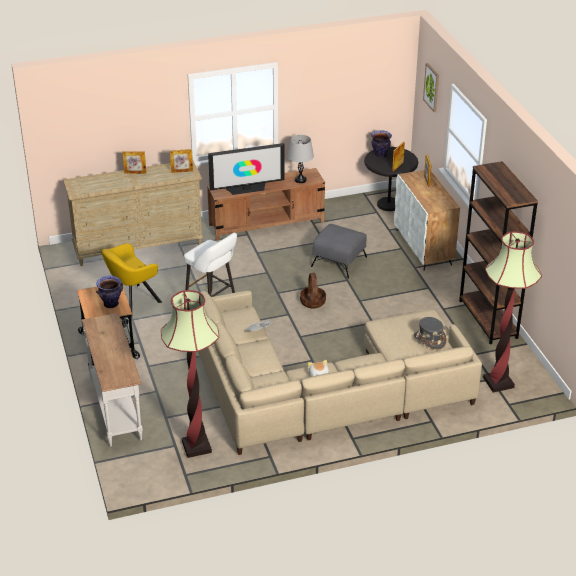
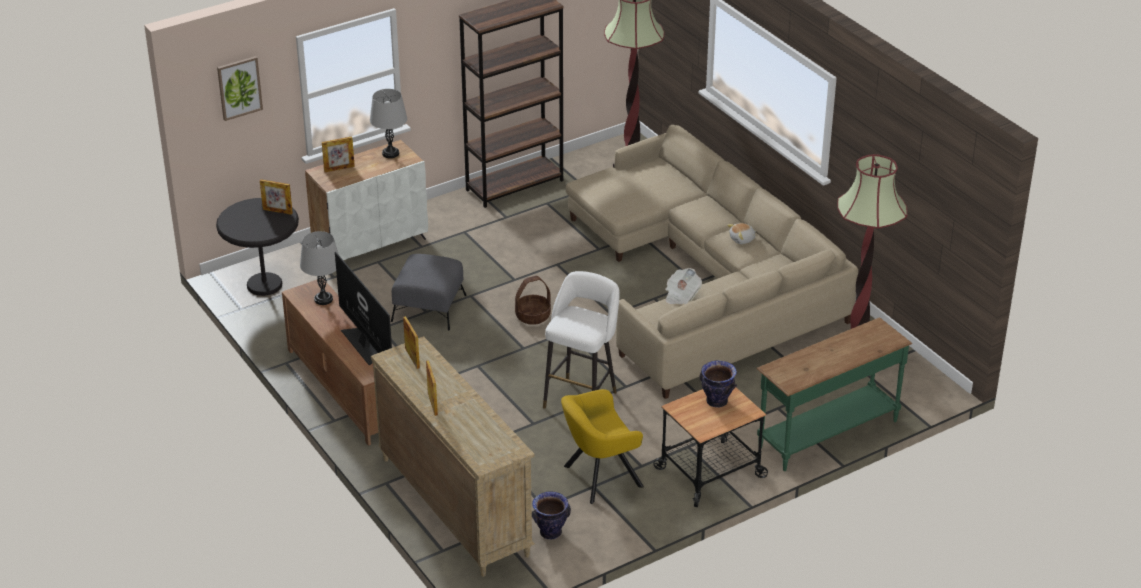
camera: 105 degrees left, 0 degrees up
white console table [82,313,143,447] -> green console table [756,317,912,471]
yellow armchair [101,243,162,317] -> yellow armchair turned 120 degrees clockwise [561,389,644,504]
vase [371,130,392,158] -> vase moved to [532,492,571,539]
grey hat [414,317,446,349] -> none
none -> grey table lamp [370,89,407,158]

